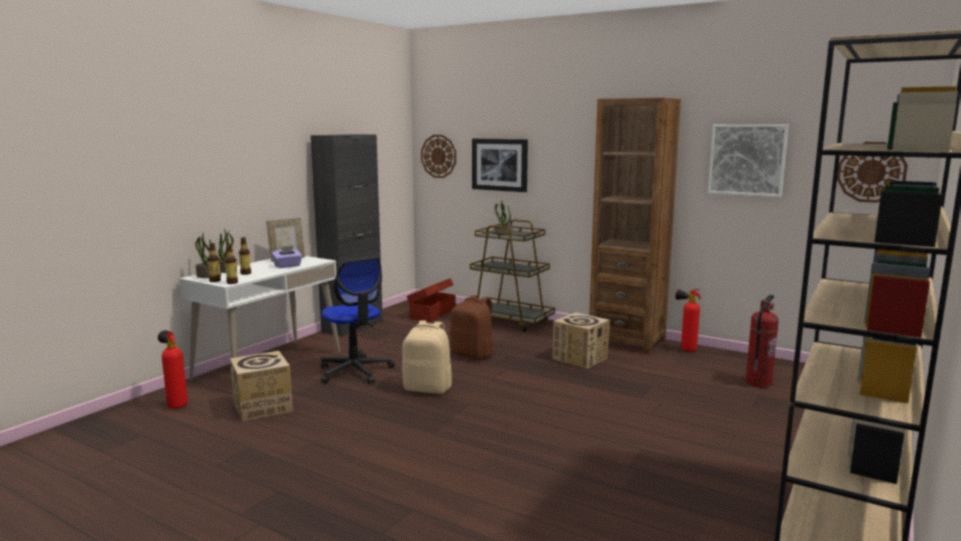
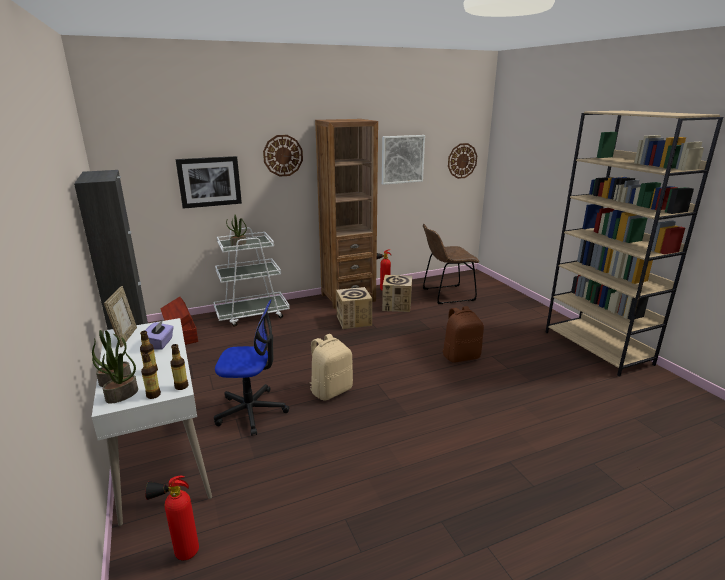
camera: 55 degrees left, 10 degrees up
cardboard box [230,351,293,421] -> cardboard box moved to [382,275,412,312]
wall clock [421,135,456,178] -> wall clock moved to [263,135,303,177]
brown backpack [450,295,495,360] -> brown backpack moved to [443,306,484,363]
brown cart [470,220,555,332] -> white cart [213,228,290,327]
fire extinguisher [746,295,779,388] -> brown chair [423,224,479,304]

